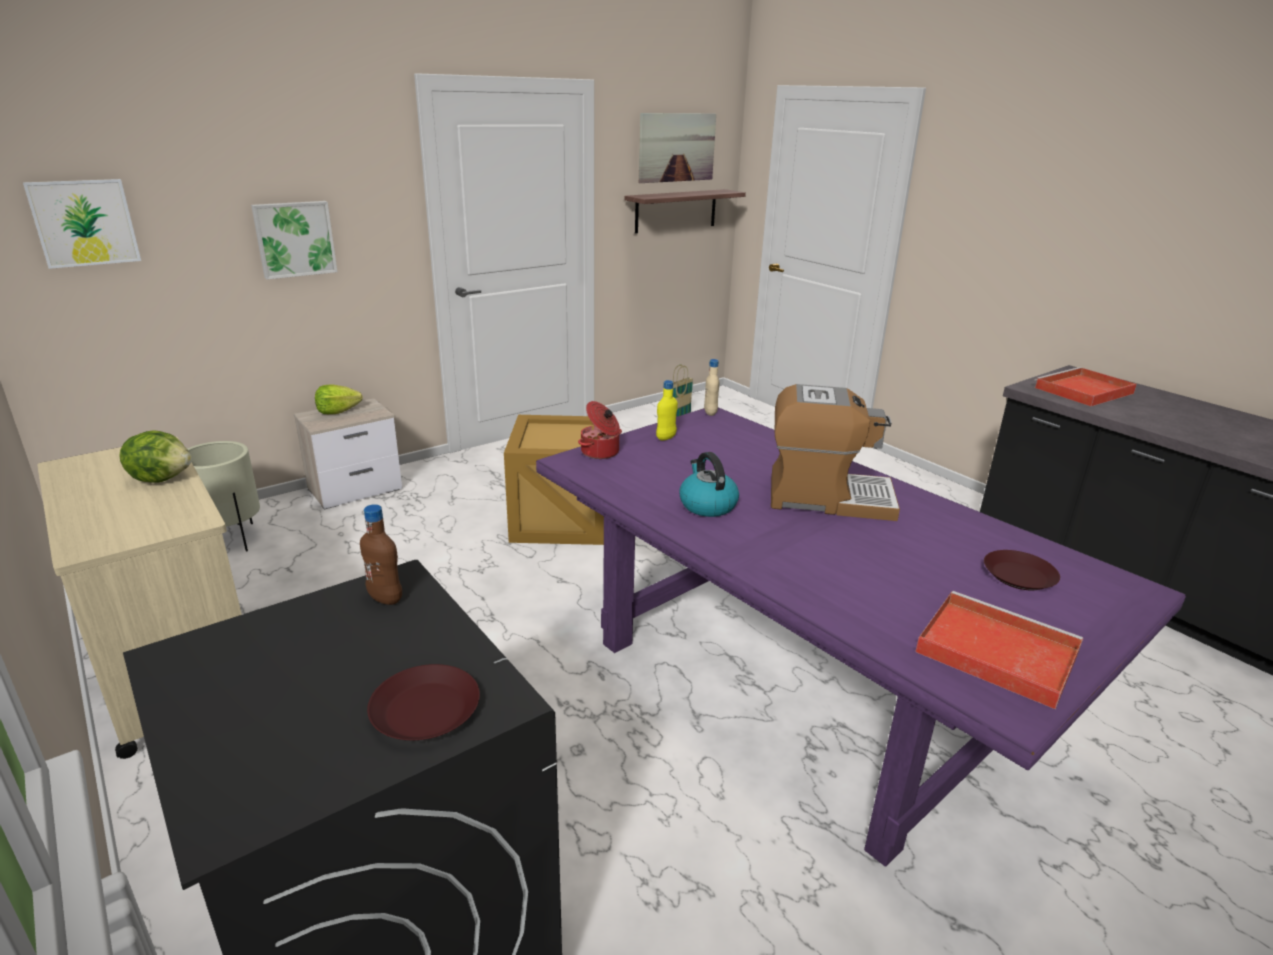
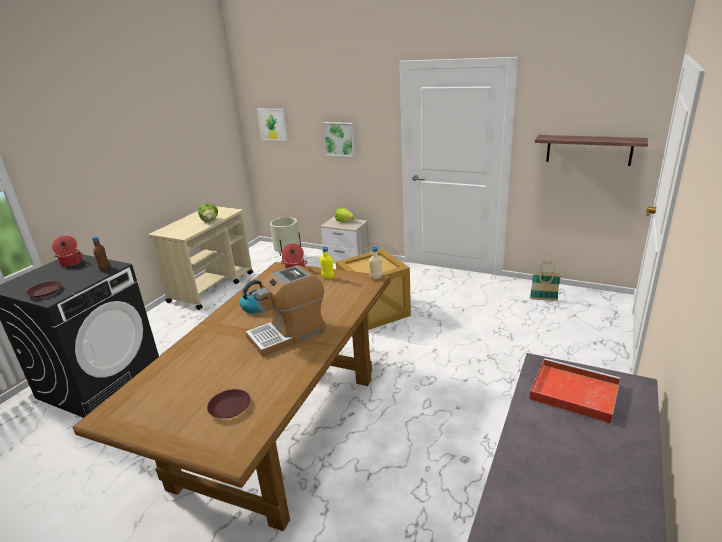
camera: 65 degrees right, 0 degrees up
purple dining table [536,407,1186,867] -> brown dining table [73,262,390,531]
picture [639,113,716,183] -> none
coffee machine [771,384,900,521] -> coffee machine turned 75 degrees clockwise [245,265,327,357]
red tray [915,591,1083,709] -> none
none -> cooking pot [52,236,83,267]

